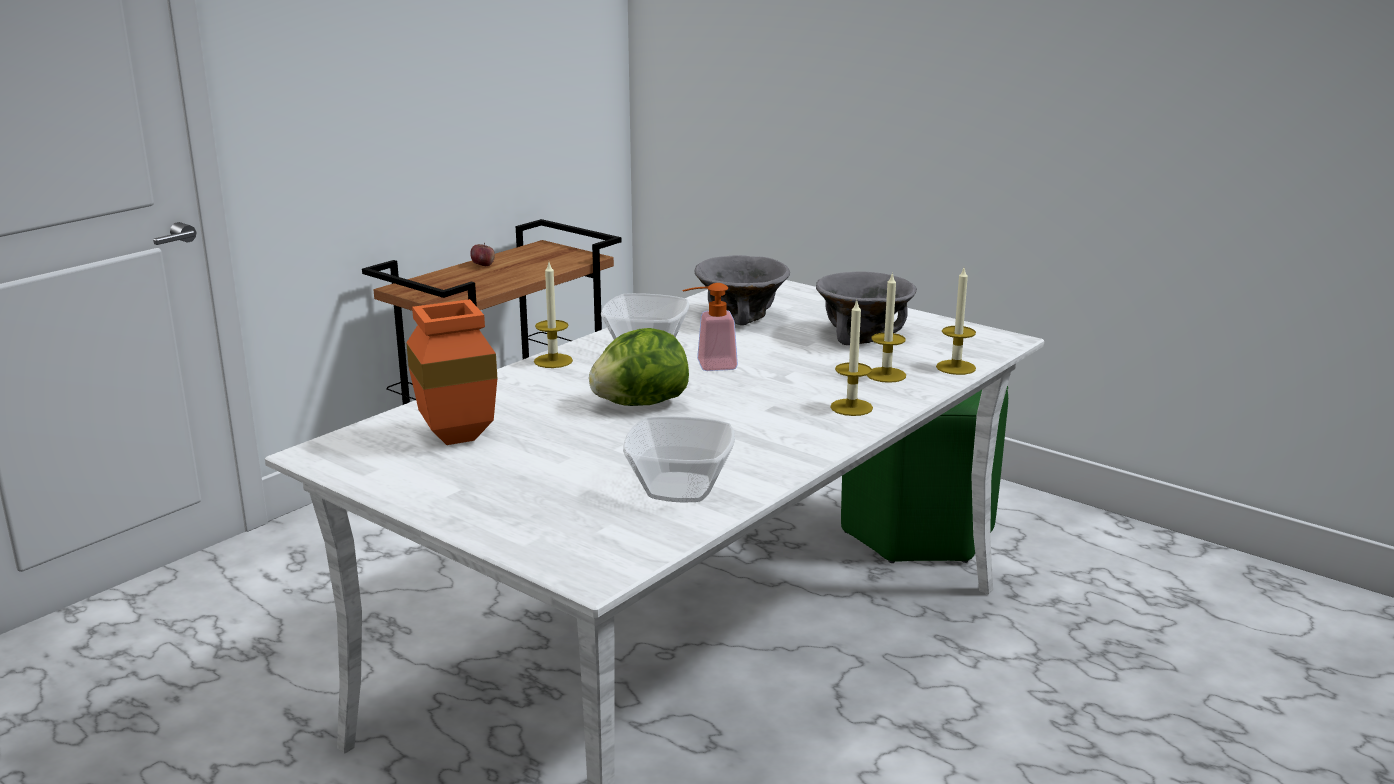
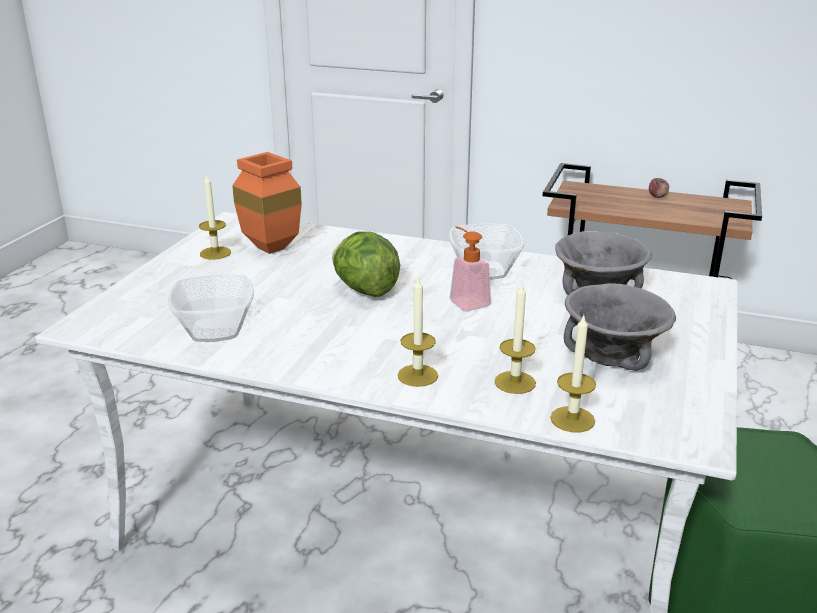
camera: 70 degrees right, 5 degrees up
candle [534,263,573,368] -> candle moved to [199,173,231,260]

